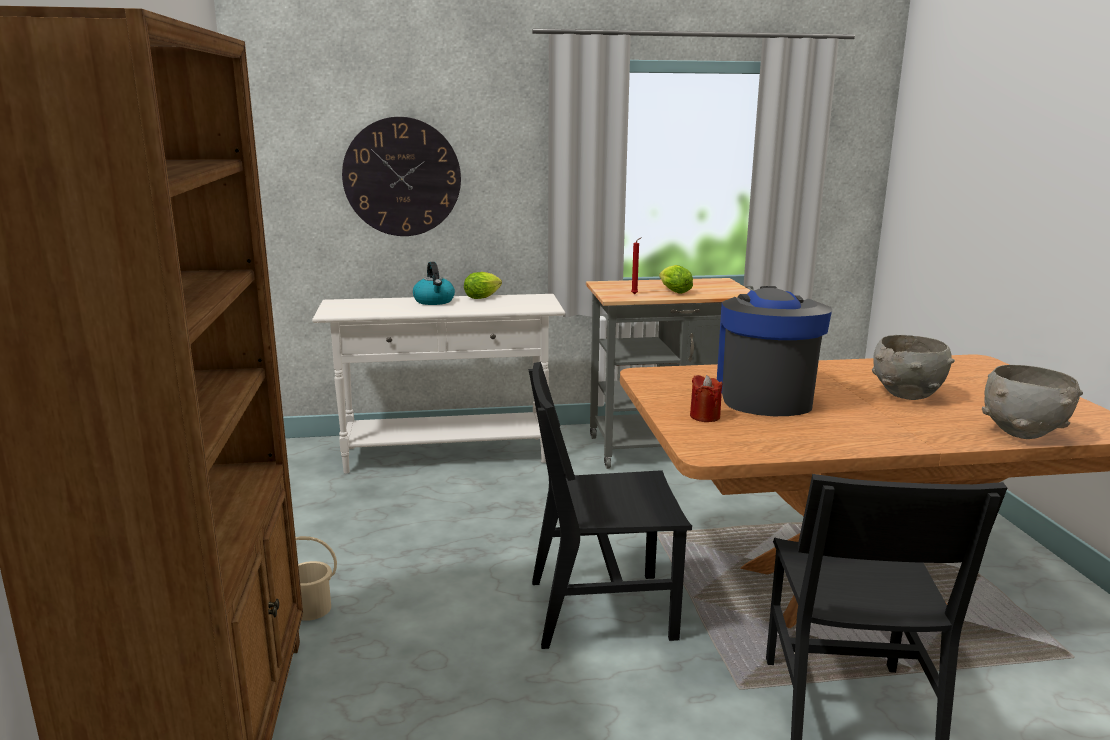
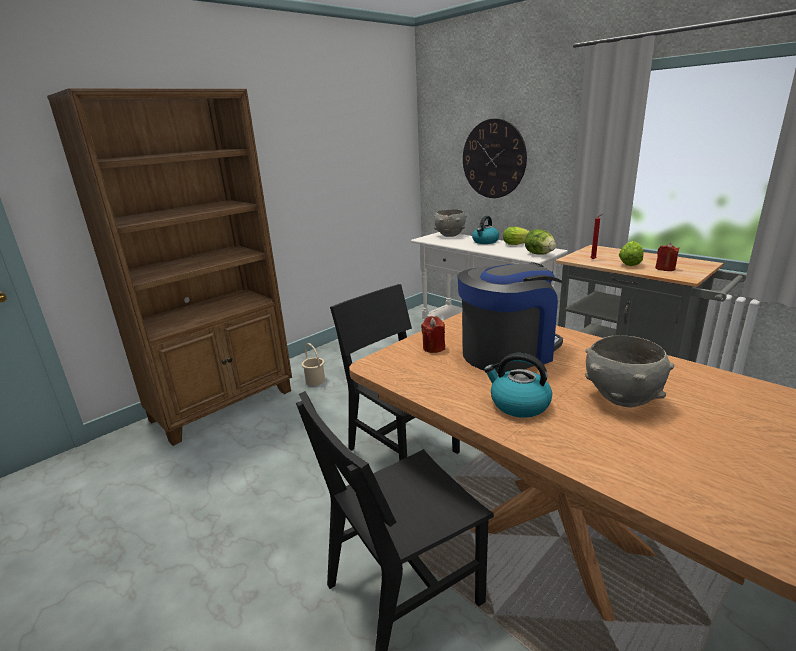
camera: 55 degrees right, 5 degrees up
grey bowl [982,365,1083,439] -> grey bowl moved to [434,209,467,237]
none -> kettle [484,353,552,418]
none -> lettuce [525,229,556,255]
none -> red candle [655,243,680,271]

